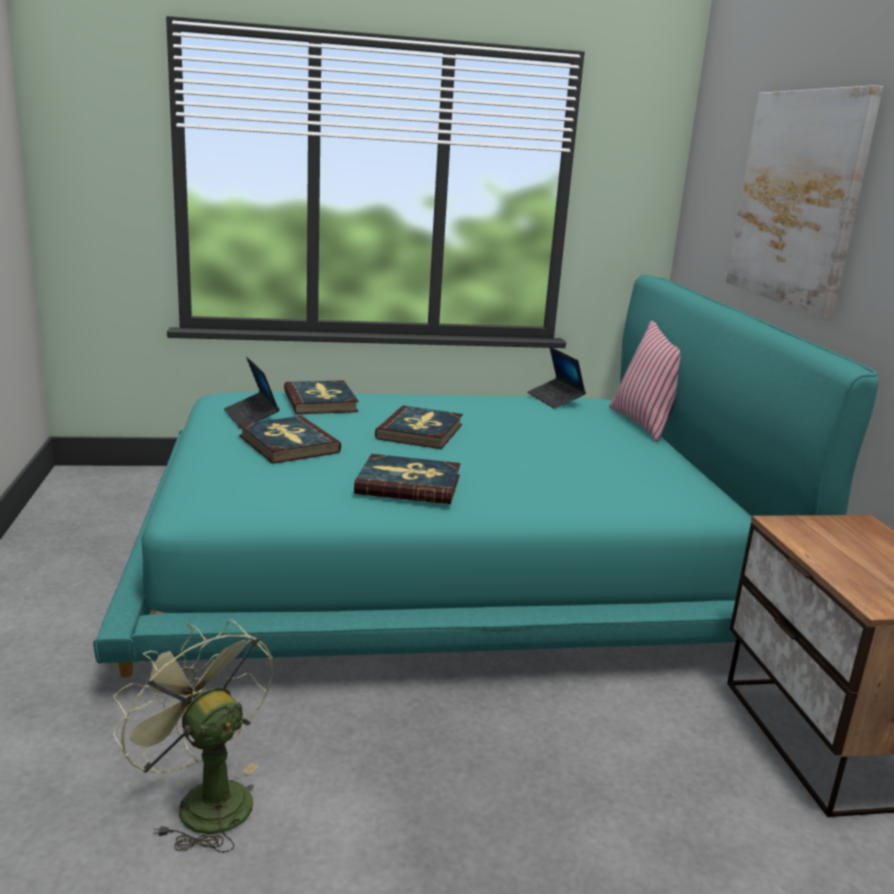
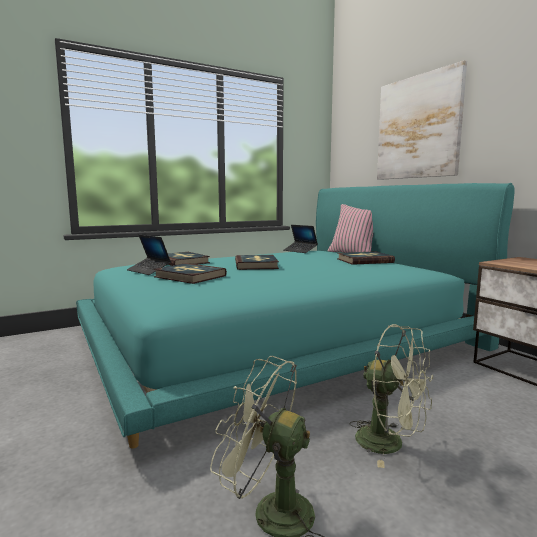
camera: 20 degrees left, 10 degrees down
book [354,454,461,504] -> book moved to [337,251,395,265]
none -> green fan [350,324,433,468]

